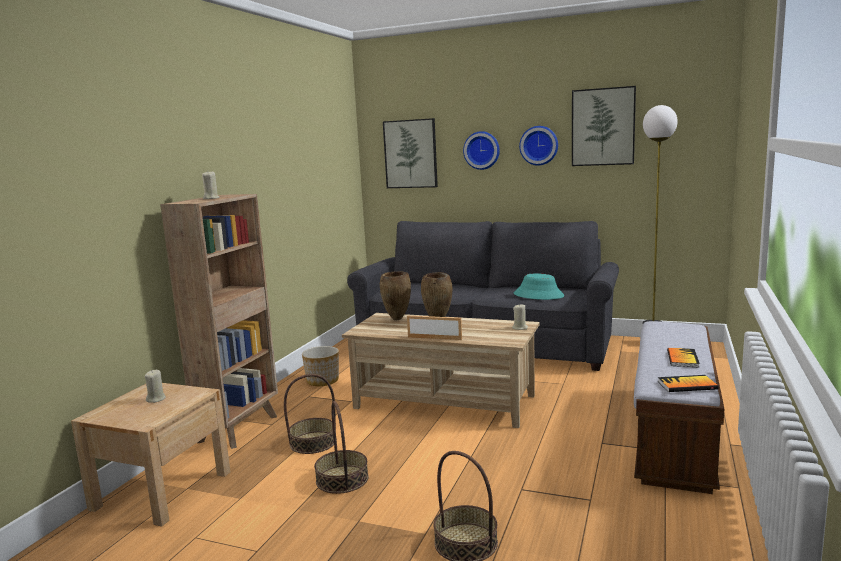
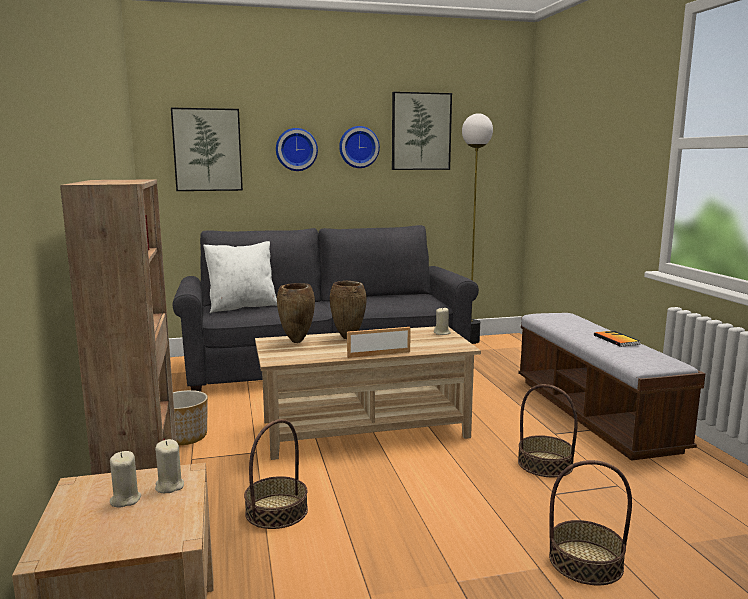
camera: 35 degrees left, 0 degrees up
beige candle [202,172,219,199] -> beige candle moved to [155,439,184,493]
basket [314,401,369,494] -> basket moved to [518,384,578,478]
turquoise hat [514,273,564,300] -> none
book [658,375,718,392] -> none
none -> white pillow [203,241,277,313]

